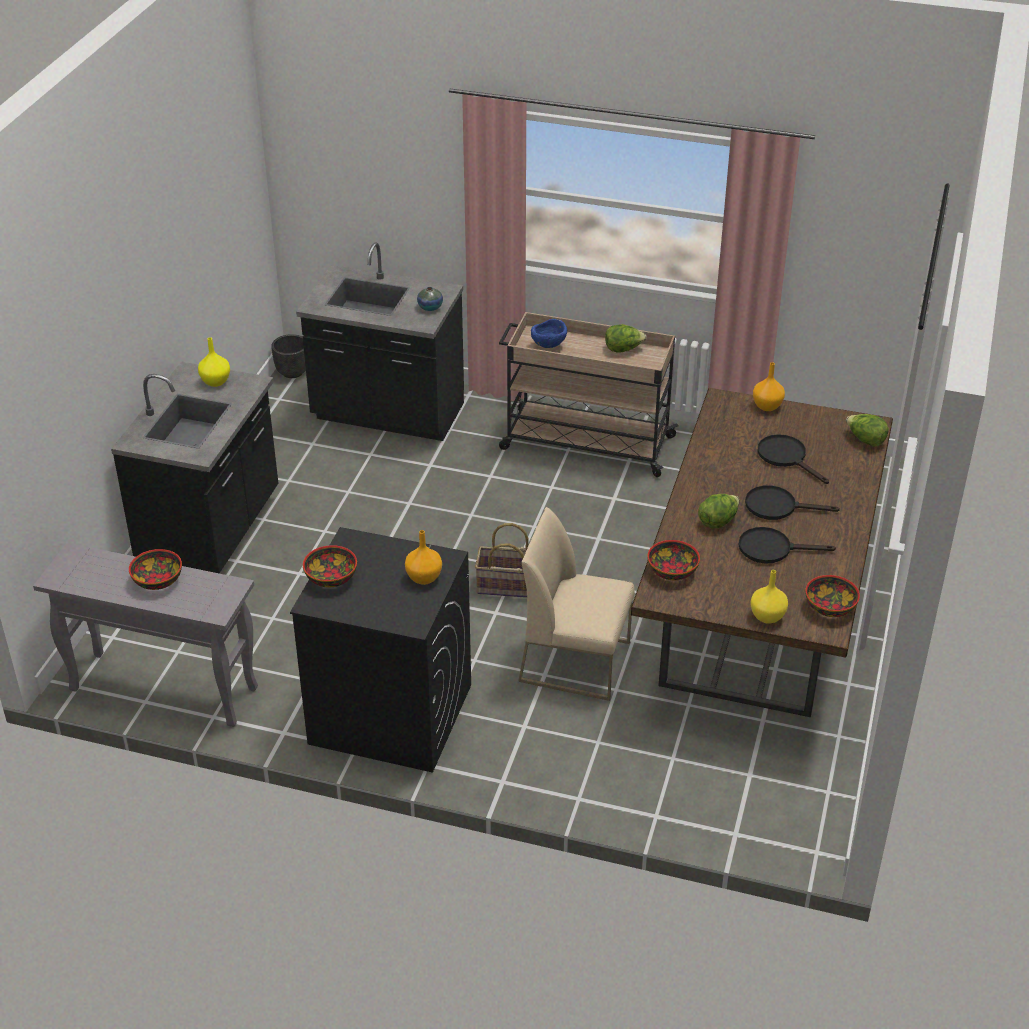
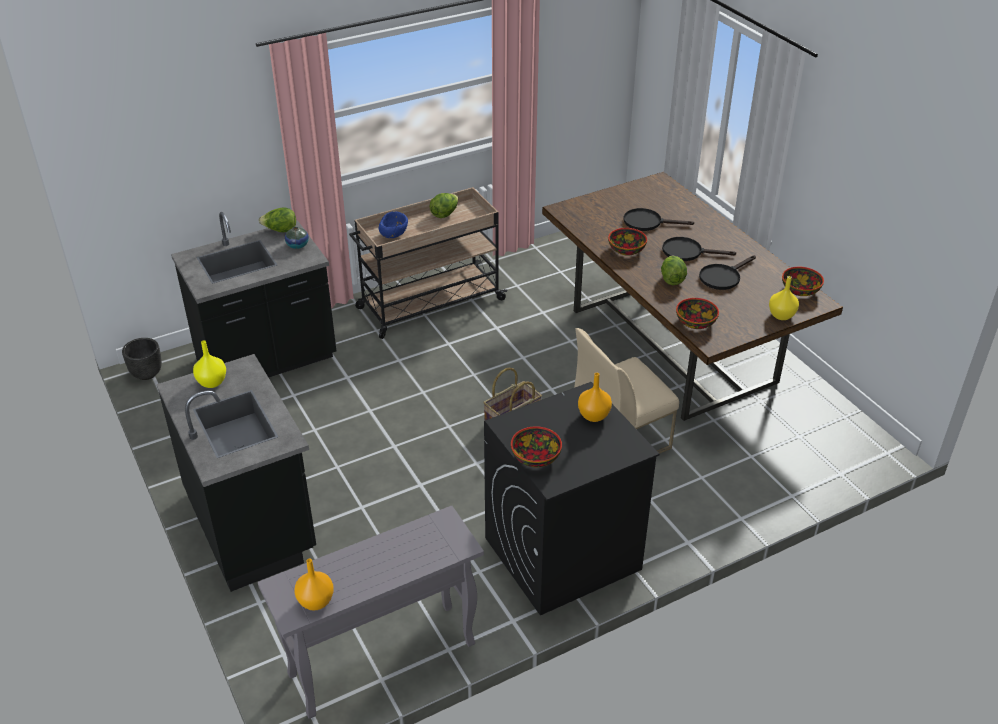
camera: 45 degrees left, 0 degrees up
bowl [129,549,182,590] -> bowl moved to [608,228,647,256]
black frying pan [745,485,840,520] -> black frying pan turned 45 degrees clockwise [662,237,736,261]
orange vase [753,362,785,411] -> orange vase moved to [295,559,334,611]
lettuce [846,414,889,447] -> lettuce moved to [258,208,296,232]

